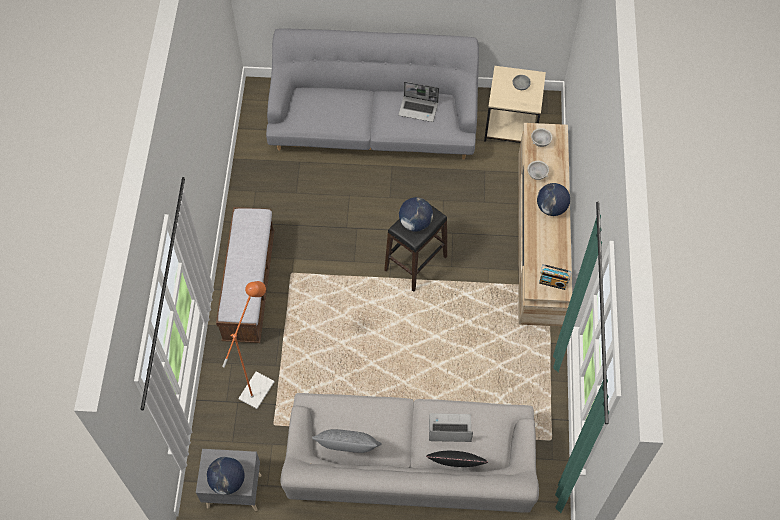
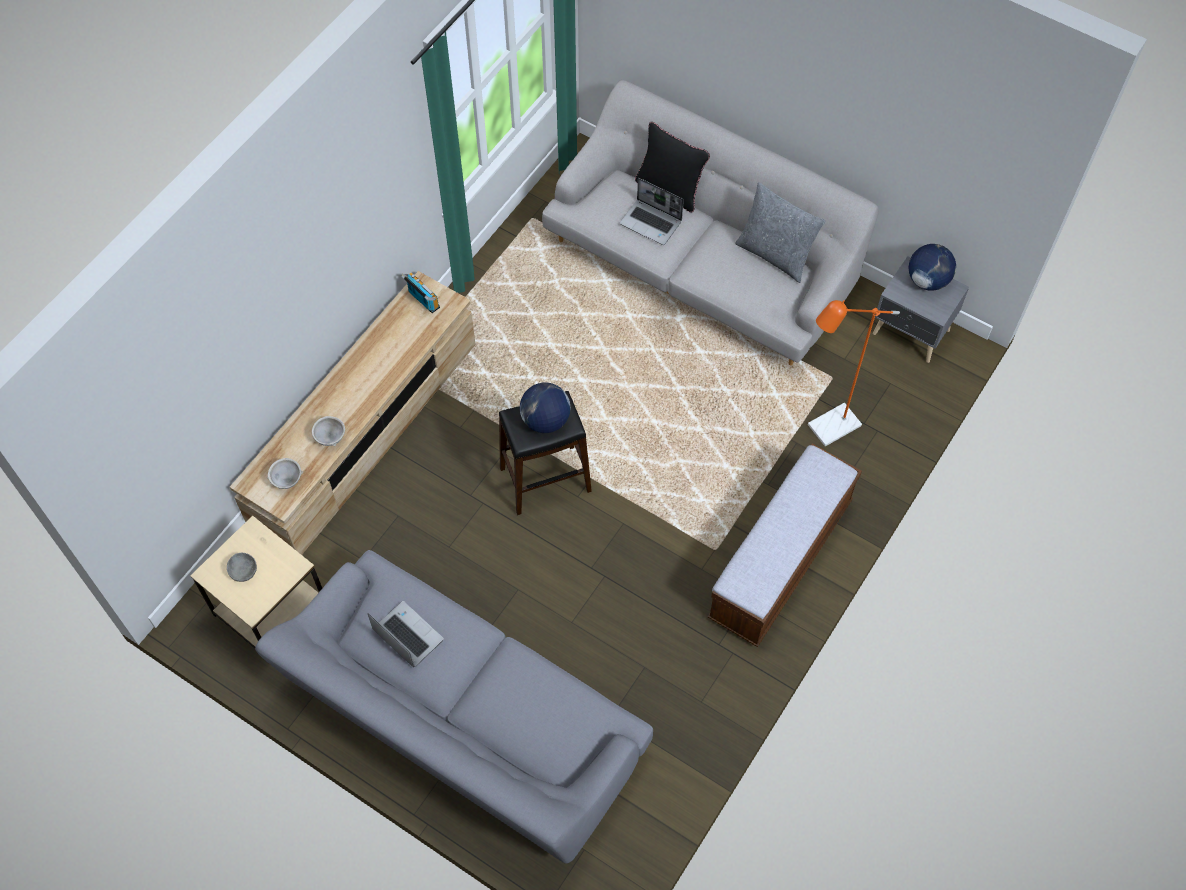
camera: 150 degrees left, 0 degrees up
globe [537,183,570,216] -> none

